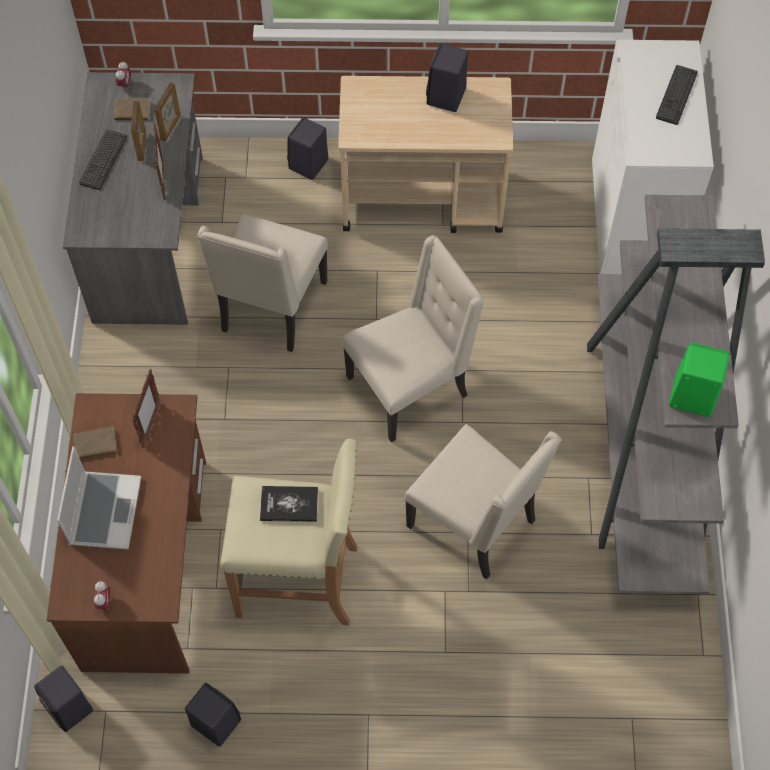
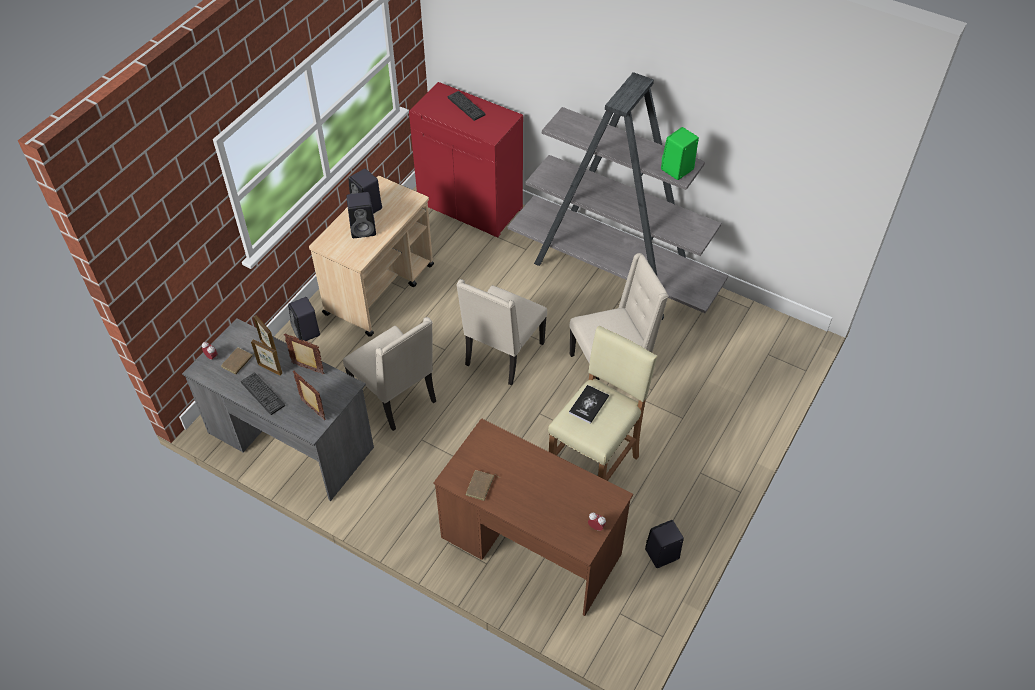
camera: 60 degrees left, 10 degrees down
black speaker [34,666,93,732] -> black speaker moved to [347,192,376,238]
laptop [57,446,141,549] -> none
picture frame [132,369,161,448] -> picture frame moved to [293,371,326,420]
beige chair [342,235,484,442] -> beige chair turned 150 degrees counterclockwise [456,279,547,386]
white cabinet [592,40,714,274] -> red cabinet [409,82,523,238]

